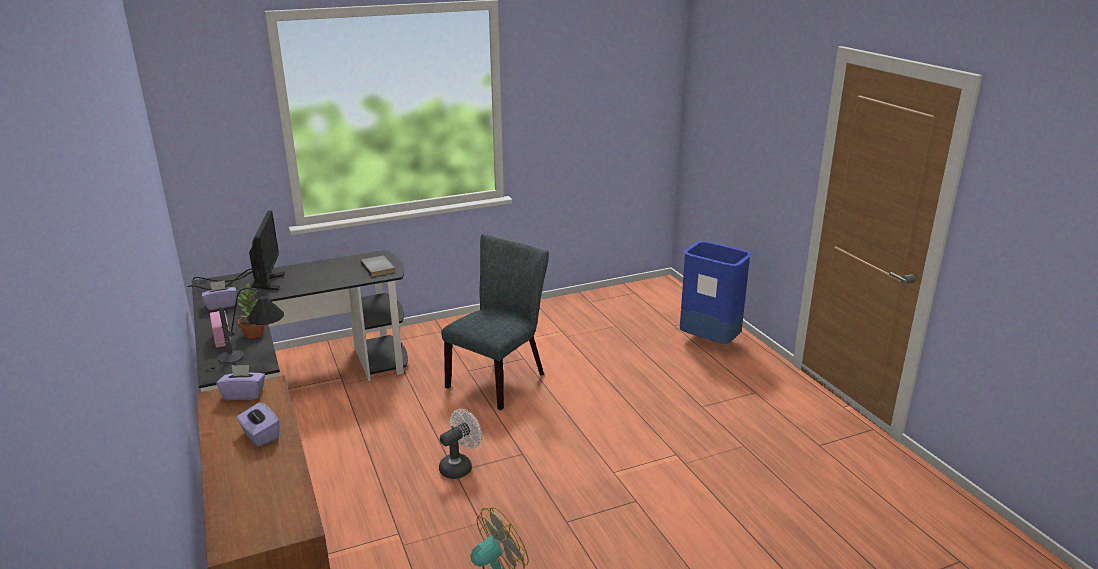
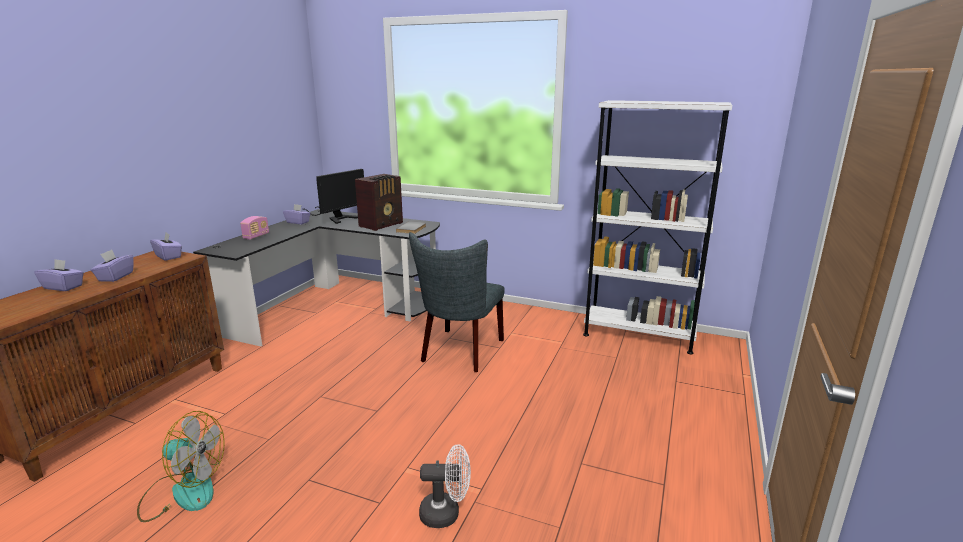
camera: 45 degrees right, 5 degrees down
table lamp [218,287,284,364] -> none
potted plant [235,284,264,338] -> none
white fan [439,409,482,479] -> white fan moved to [419,444,471,528]
grey chair [441,234,549,410] -> grey chair turned 120 degrees clockwise [409,232,505,372]
blue trash can [680,241,752,344] -> none
none -> purple tissue box [34,259,84,291]
none -> radio [355,174,403,231]
none -> white bookcase [583,100,732,354]

